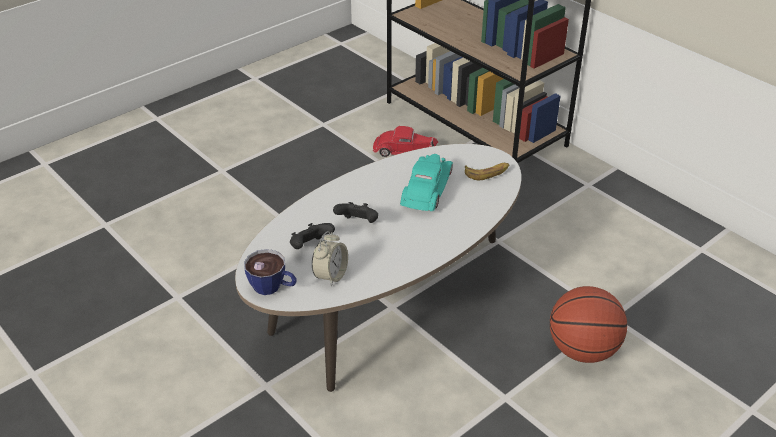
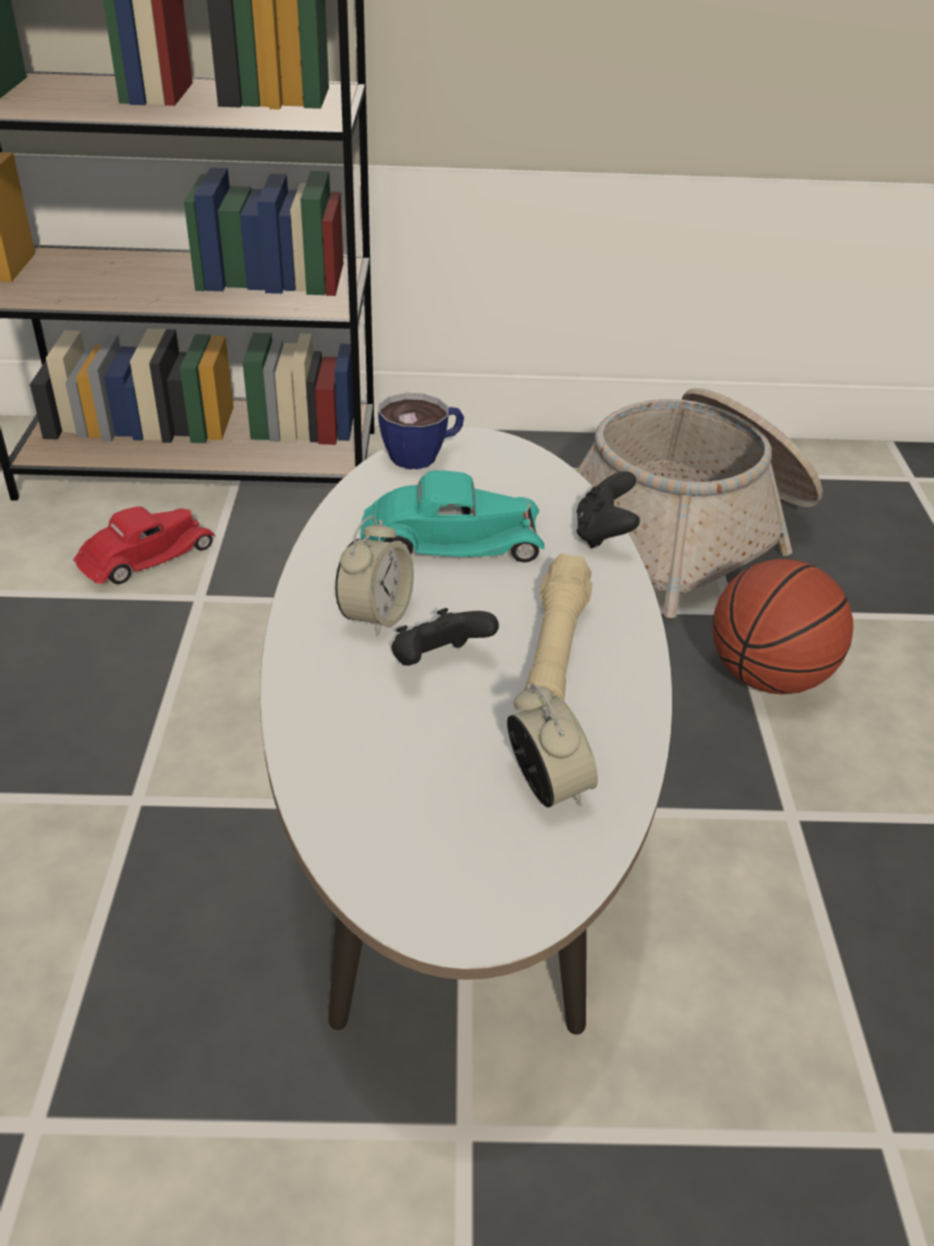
camera: 50 degrees left, 0 degrees up
cup [244,249,297,295] -> cup moved to [378,393,464,469]
black game controller [290,223,335,249] -> black game controller moved to [576,471,640,548]
turquoise toy car [400,154,453,211] -> turquoise toy car turned 120 degrees clockwise [360,470,545,563]
banana [465,163,509,180] -> none
none -> alarm clock [335,515,414,637]
none -> beige flashlight [524,553,593,701]
none -> basket [577,388,823,618]

